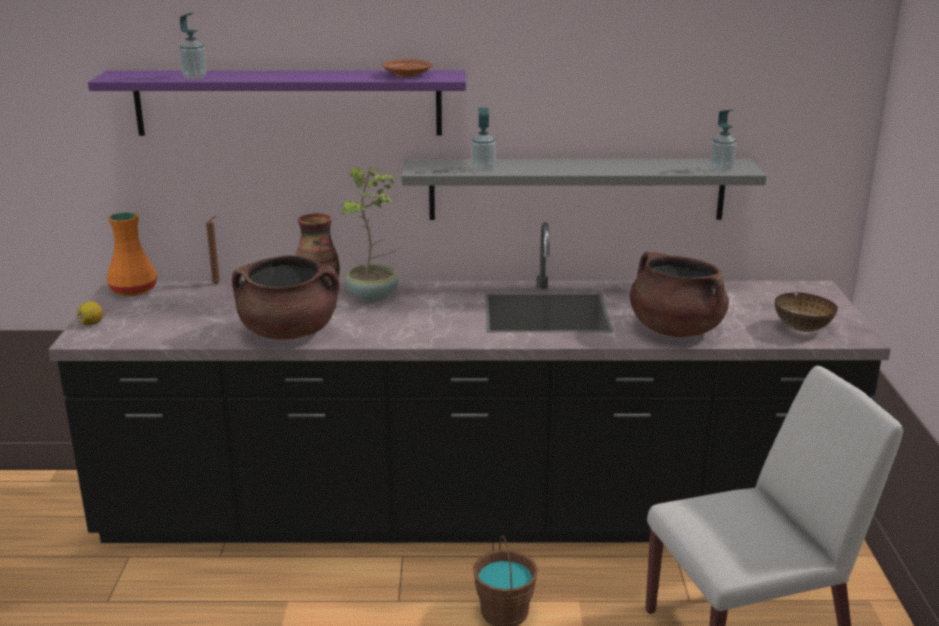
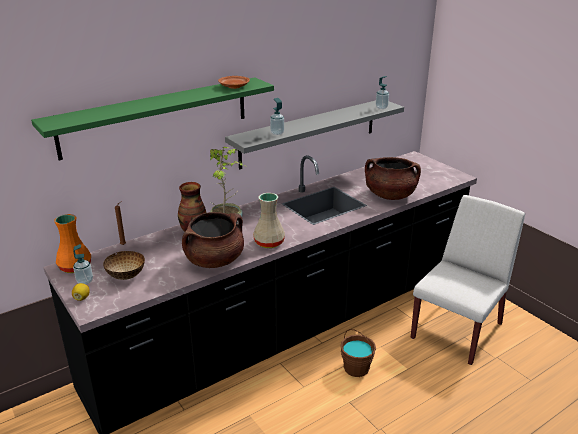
camera: 35 degrees left, 5 degrees up
purple shelf [88,70,466,136] -> green shelf [31,77,274,160]
soap dispenser [179,12,207,79] -> soap dispenser moved to [73,244,93,284]
bowl [775,292,838,332] -> bowl moved to [103,251,145,280]
none -> beige vase [253,193,285,248]

